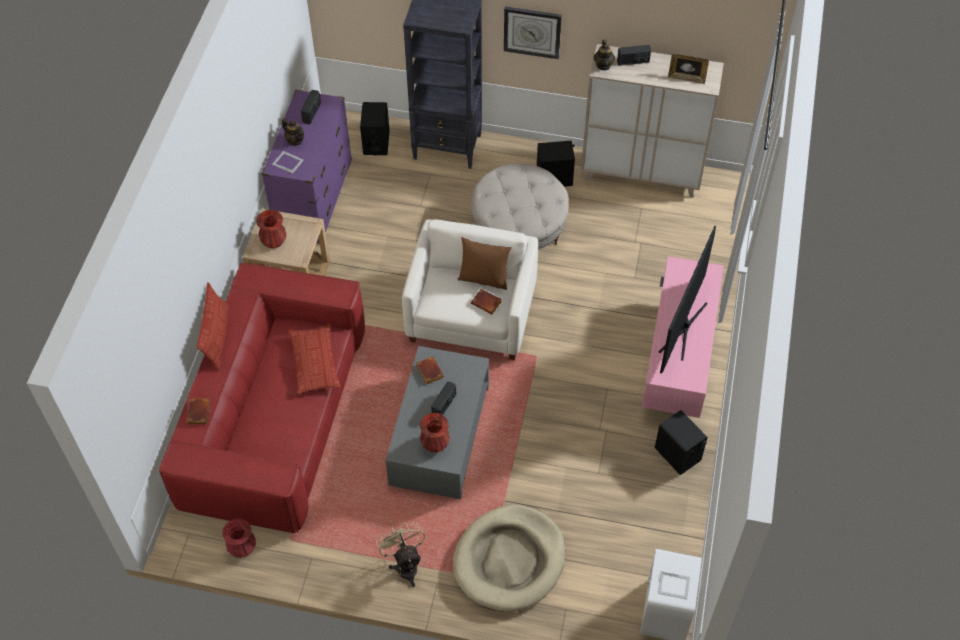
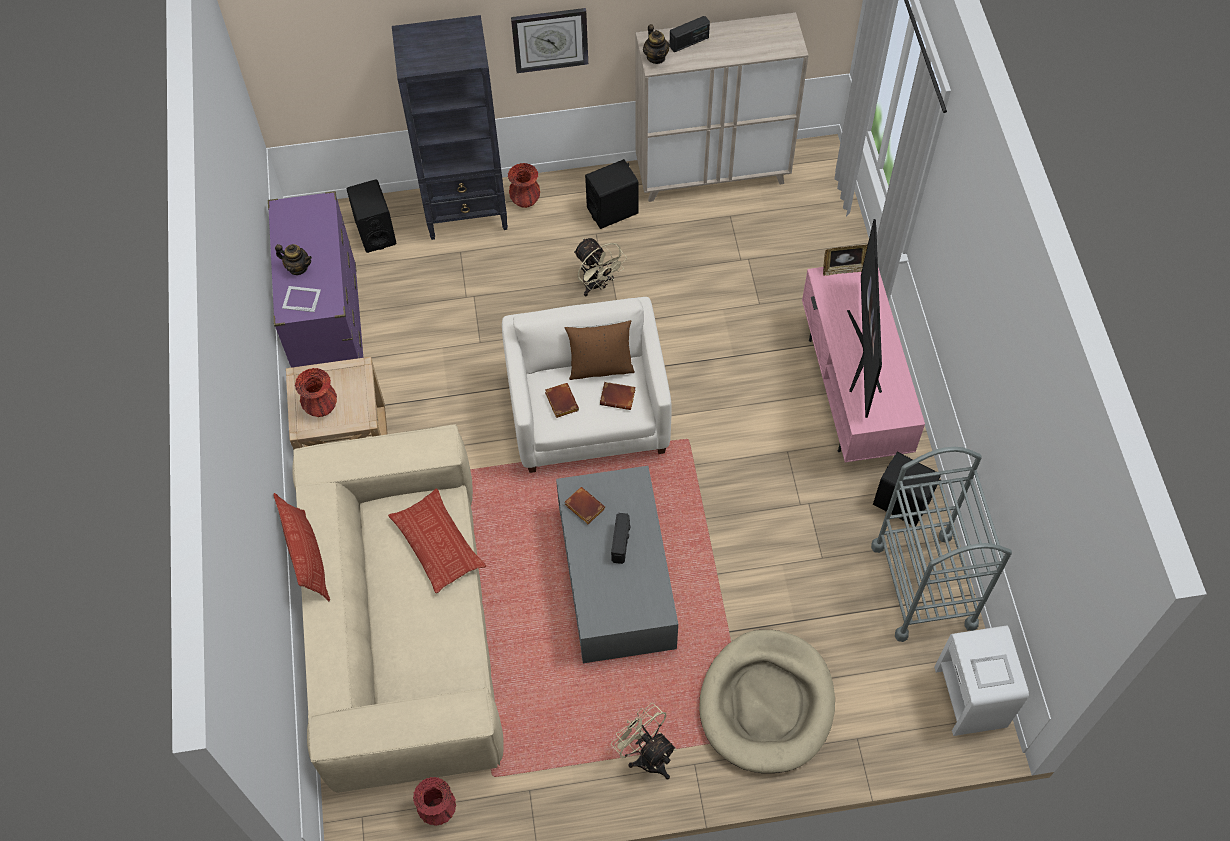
camera: 20 degrees left, 5 degrees up
red sofa [159,263,365,533] -> beige sofa [292,424,504,793]
brown book [187,398,210,424] -> brown book moved to [545,383,579,418]
radio [301,90,321,124] -> none
red vase [420,413,450,453] -> red vase moved to [508,163,540,208]
beige ottoman [471,163,569,250] -> beige fan [574,238,627,297]
picture frame [668,54,709,84] -> picture frame moved to [823,245,868,276]
none -> grey cart [871,447,1012,642]

